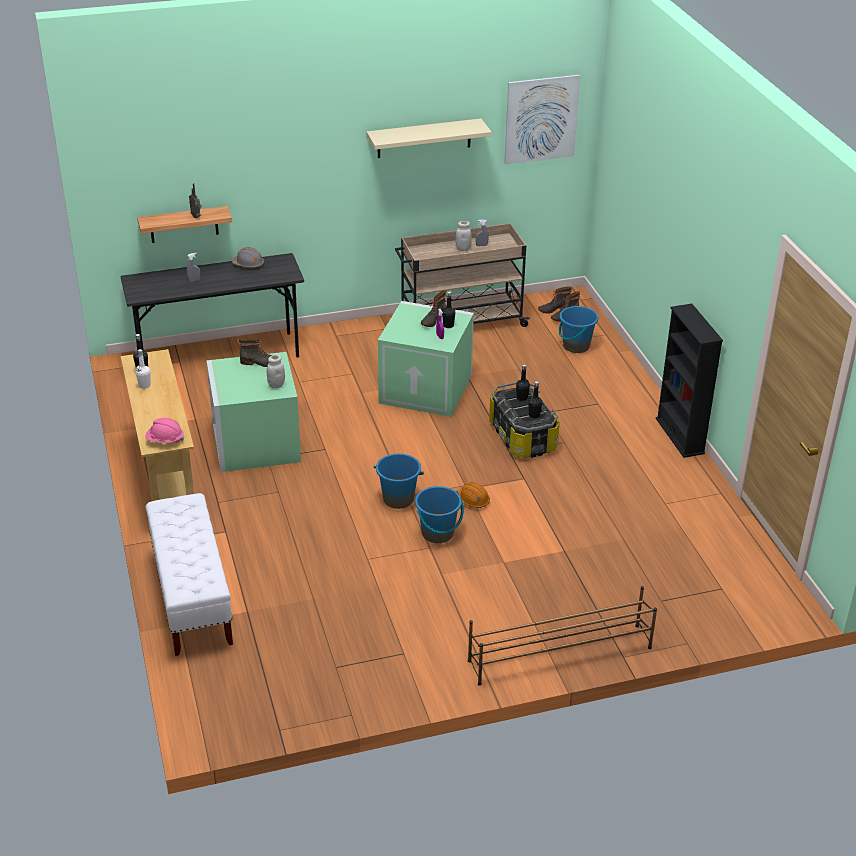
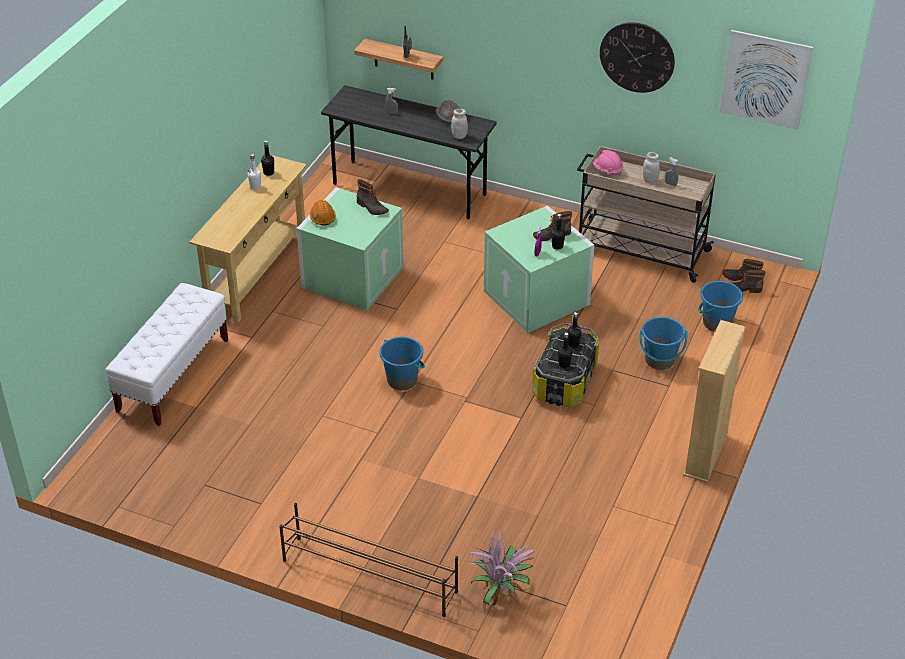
camera: 40 degrees right, 5 degrees up
pink hard hat [145,418,185,443] -> pink hard hat moved to [593,150,623,176]
white jar [267,355,285,389] -> white jar moved to [451,109,468,139]
beige shelf [366,119,492,158] -> wall clock [600,22,675,93]
blue bucket [415,486,464,543] -> blue bucket moved to [639,317,687,370]
orange hard hat [457,482,490,508] -> orange hard hat moved to [310,200,336,226]
black bookcase [656,304,723,458] -> beige bookcase [683,320,746,482]
none -> potted plant [464,529,534,614]

